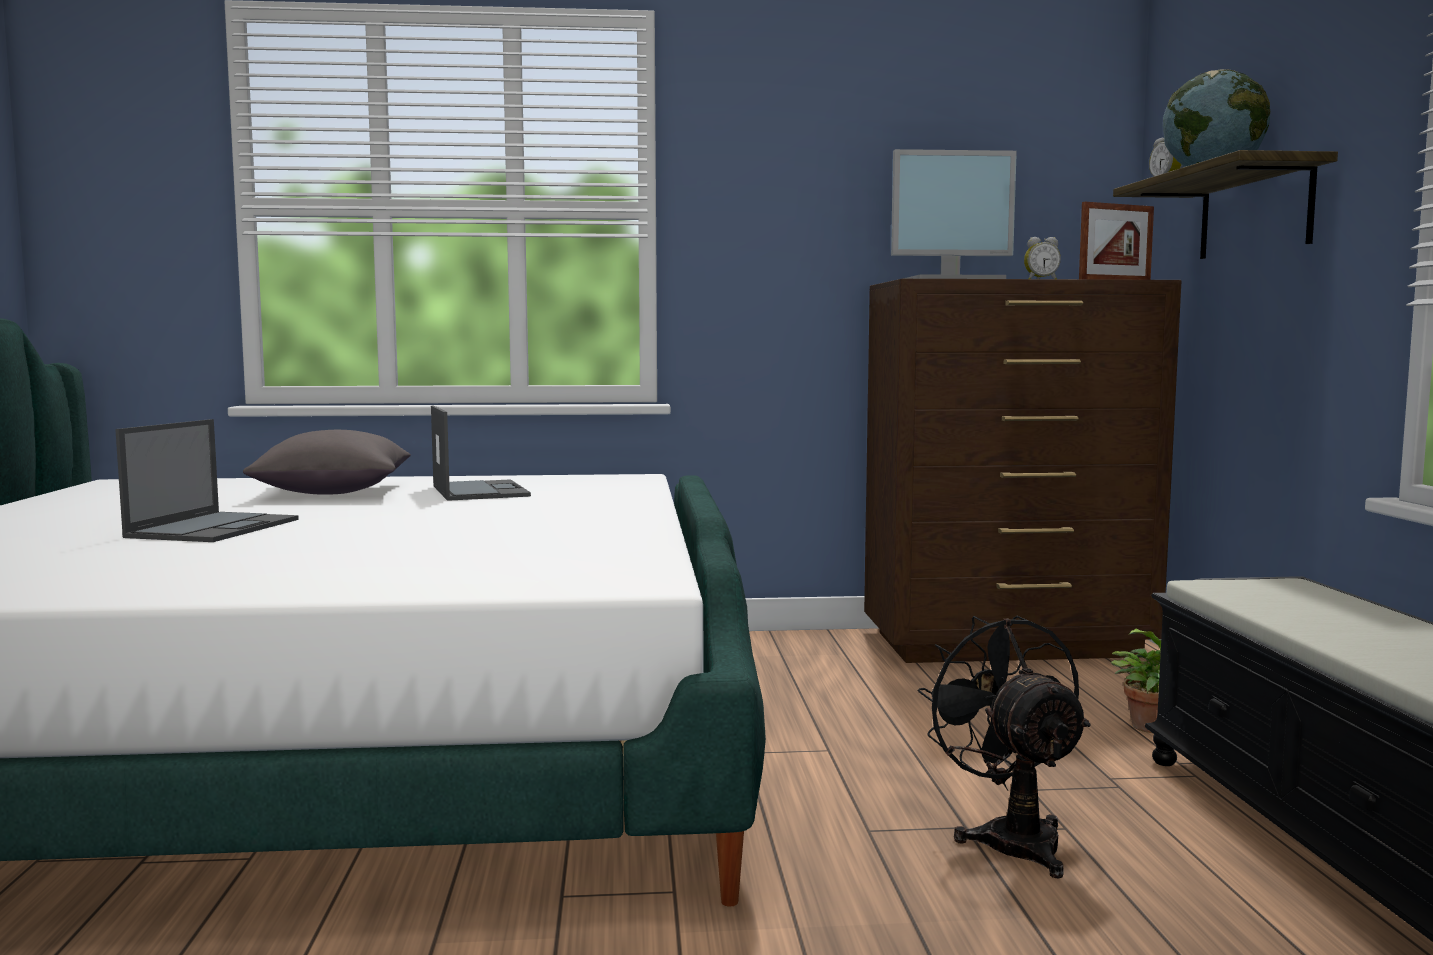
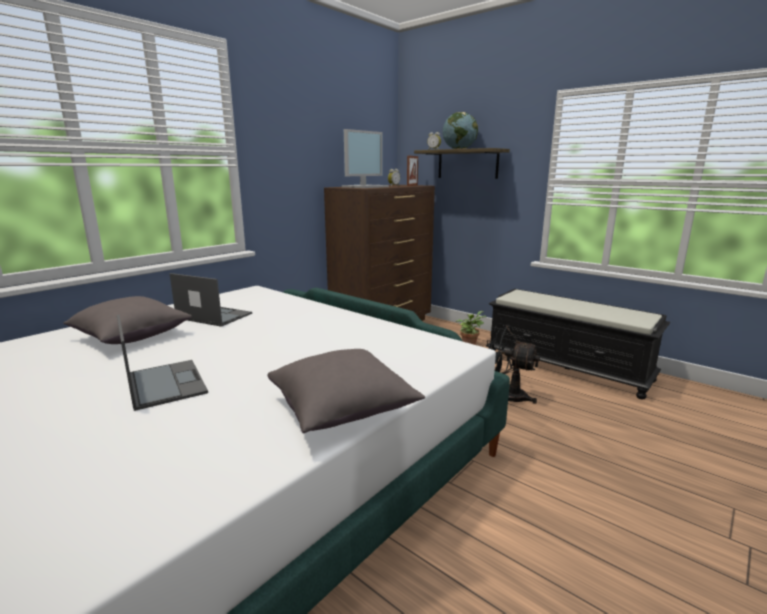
camera: 45 degrees left, 10 degrees up
none -> grey pillow [268,349,425,433]

